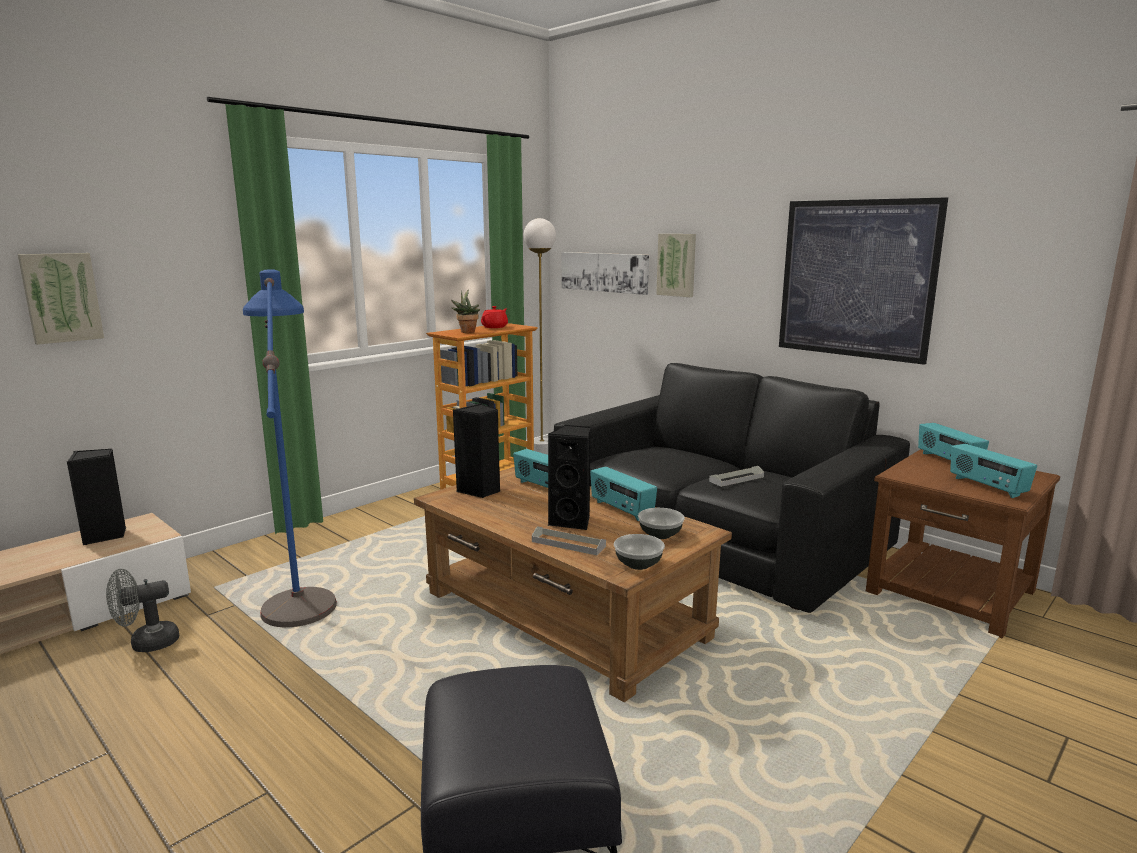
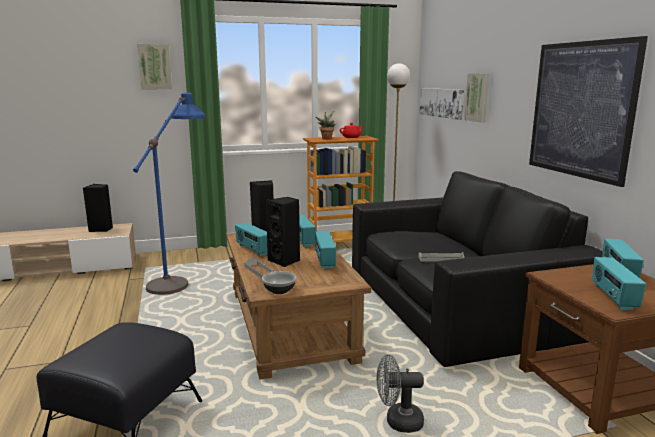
camera: 30 degrees right, 0 degrees up
picture [18,253,104,345] -> picture moved to [137,44,172,90]
grey fan [106,569,179,652] -> grey fan moved to [377,354,424,433]
bowl [638,508,685,539] -> none
none -> radio [235,223,267,256]

